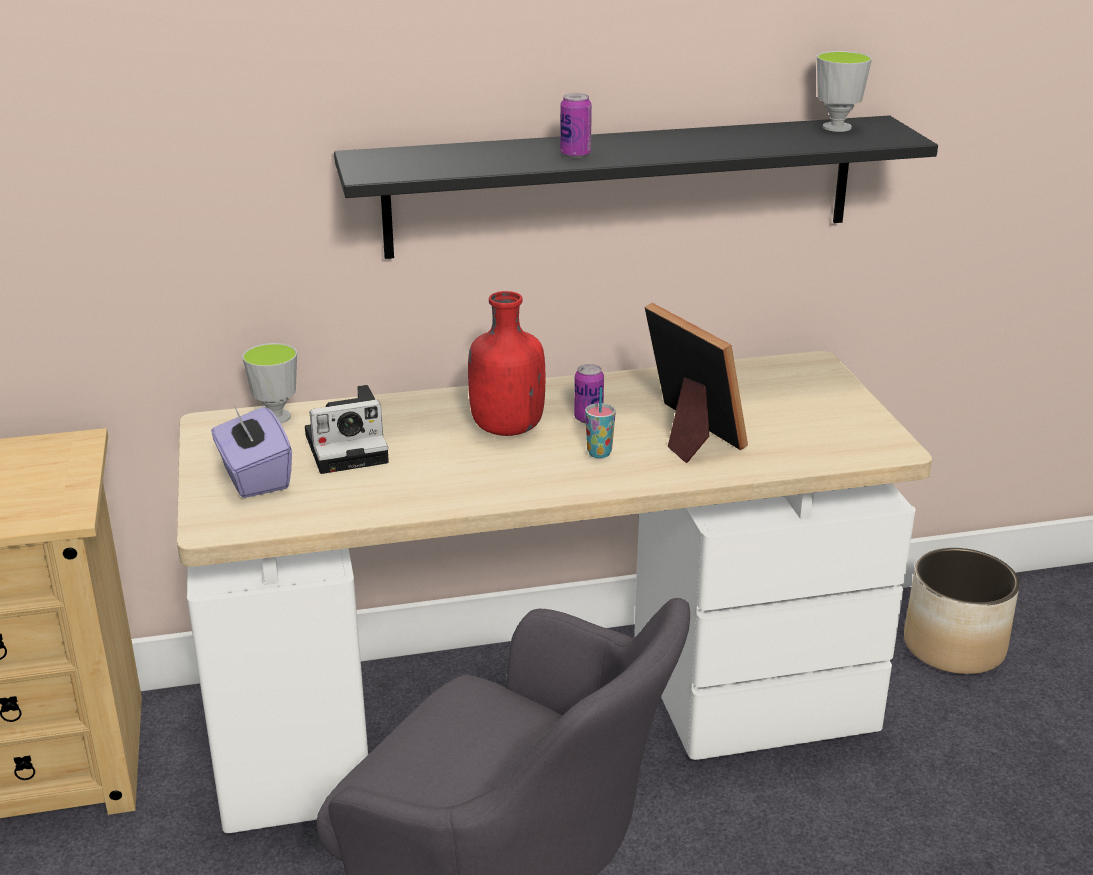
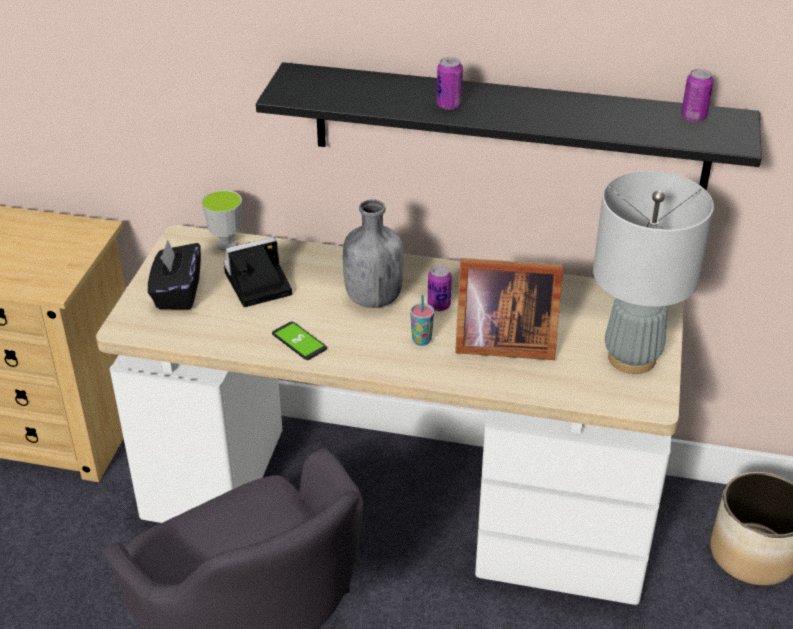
camera: 25 degrees right, 10 degrees up
purple tissue box [211,403,292,498] -> black tissue box [148,239,201,309]
camera [305,385,389,474] -> camera turned 150 degrees clockwise [223,237,292,307]
red bottle [468,291,546,436] -> grey bottle [343,199,403,308]
picture frame [645,303,748,463] -> picture frame turned 105 degrees clockwise [455,258,563,360]
cup [817,51,872,132] -> can [681,69,713,122]
none -> phone [272,321,327,360]
none -> grey table lamp [593,171,714,374]

